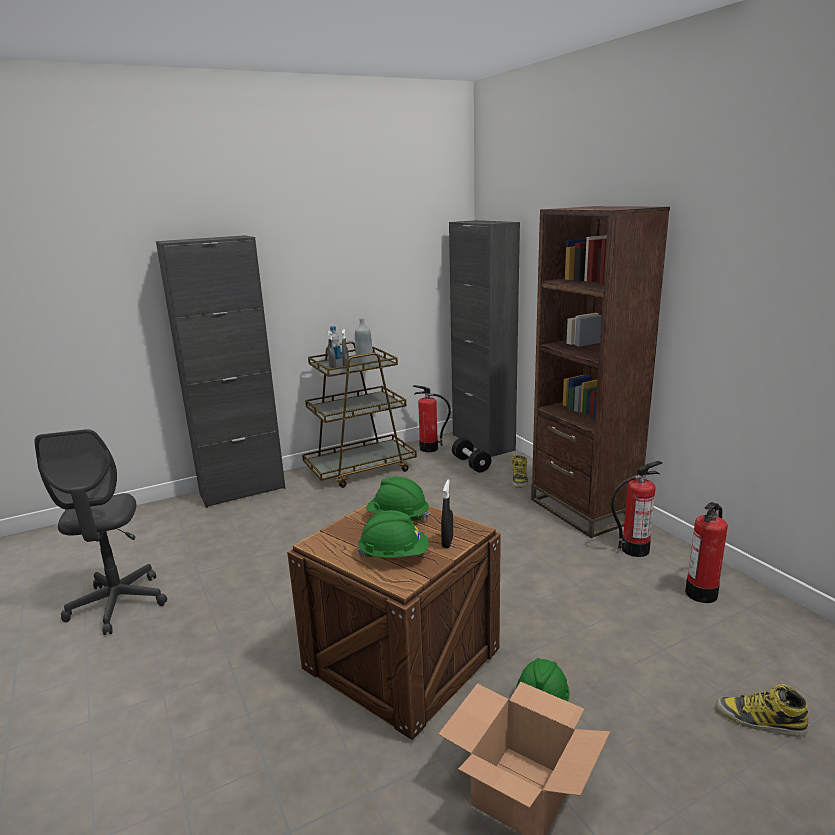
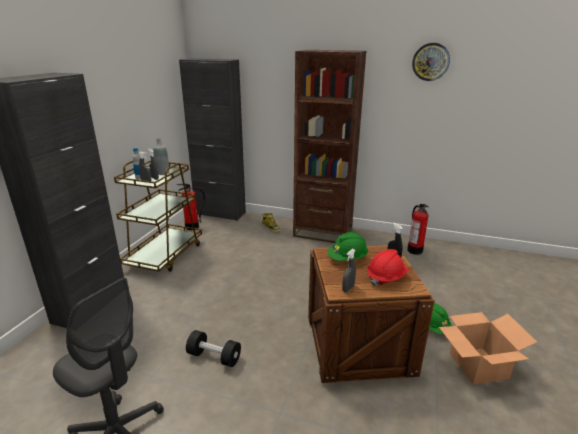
camera: 45 degrees left, 5 degrees up
green hard hat [357,510,429,558] -> red hard hat [367,249,409,286]
black dumbbell [452,438,491,473] -> black dumbbell moved to [186,330,241,367]
fire extinguisher [611,461,662,557] -> none
boot [716,684,808,737] -> none
none -> grey spray bottle [342,249,356,292]
none -> wall clock [412,43,450,81]

